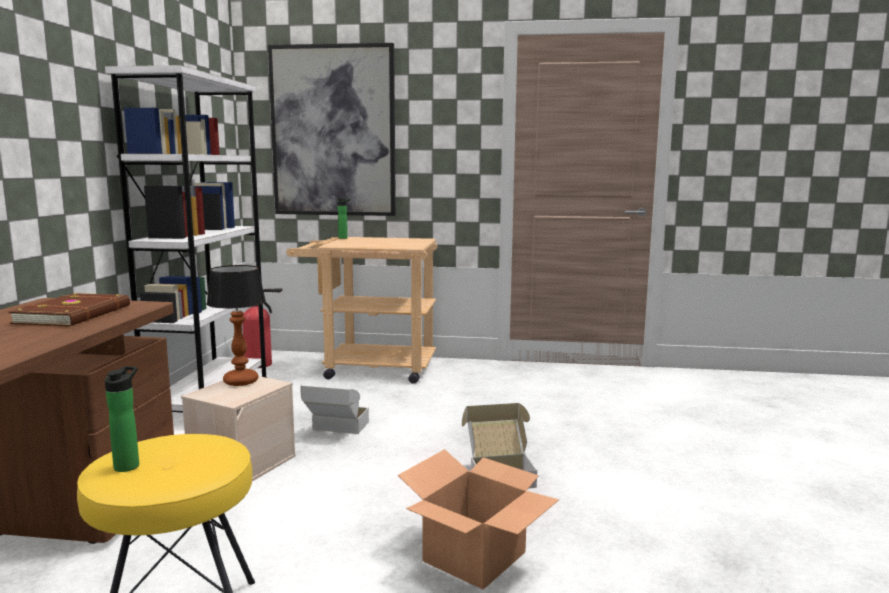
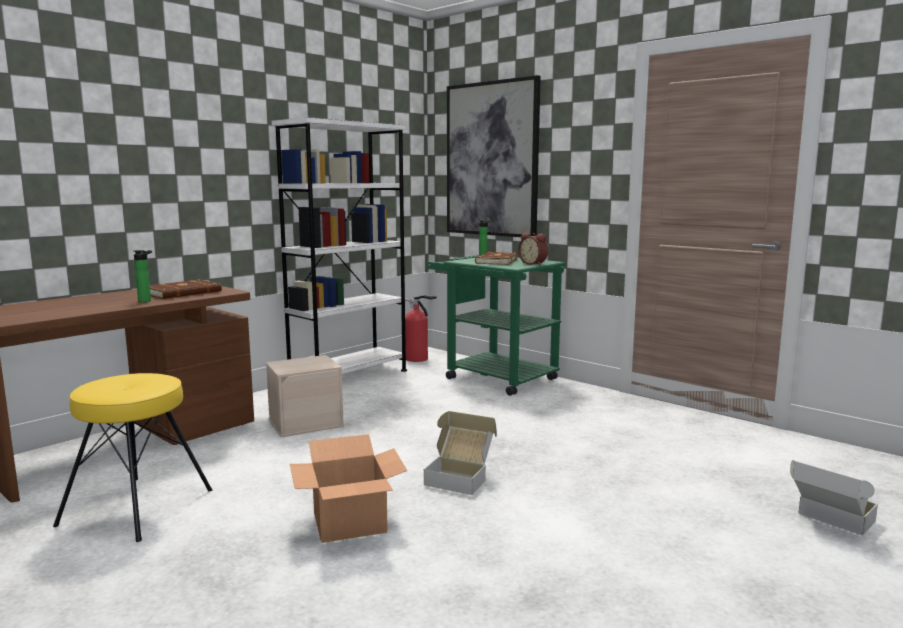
camera: 35 degrees right, 0 degrees up
bottle [105,366,139,472] -> bottle moved to [134,250,152,302]
table lamp [206,265,266,386] -> none
beige cart [286,237,437,384] -> green cart [426,255,565,396]
cardboard box [300,385,369,434] -> cardboard box moved to [790,460,878,536]
none -> brown book [475,252,518,265]
none -> alarm clock [518,232,548,265]

